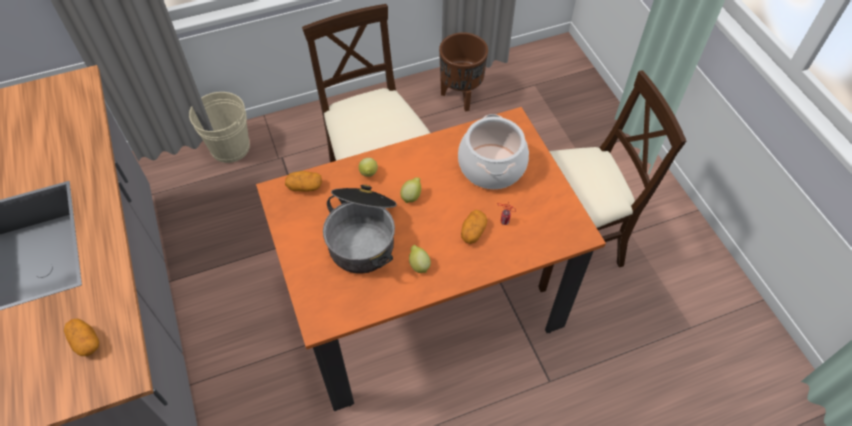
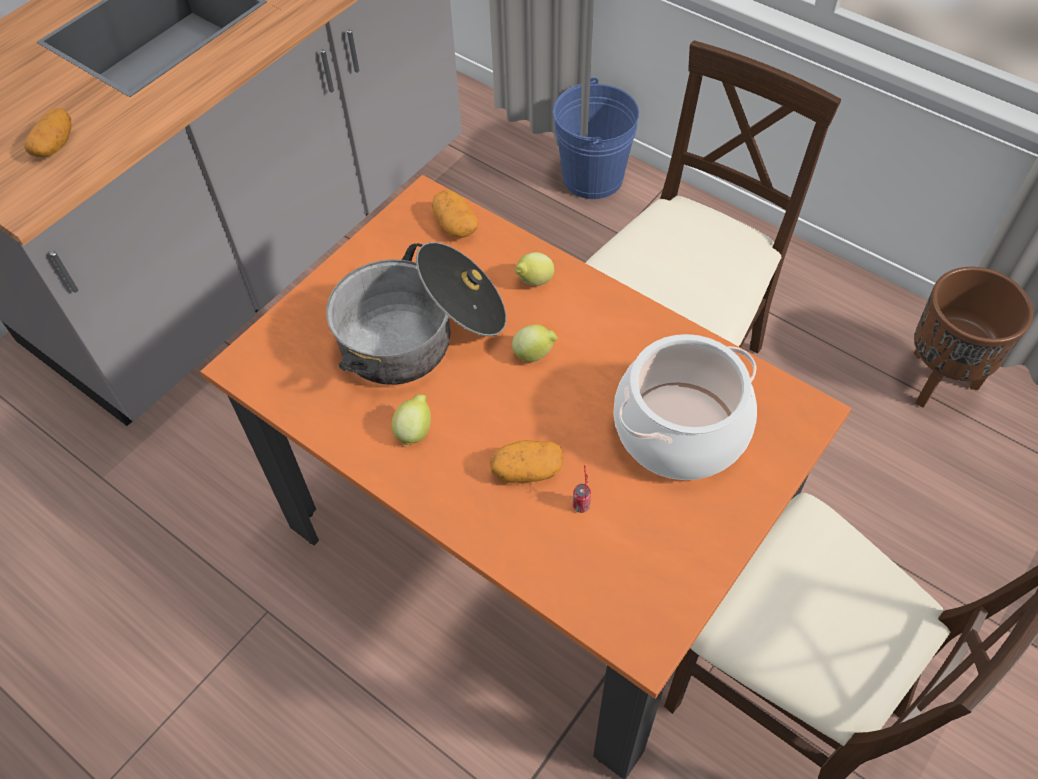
camera: 60 degrees right, 0 degrees up
beige bucket [189,92,250,163] -> blue bucket [553,78,639,199]

